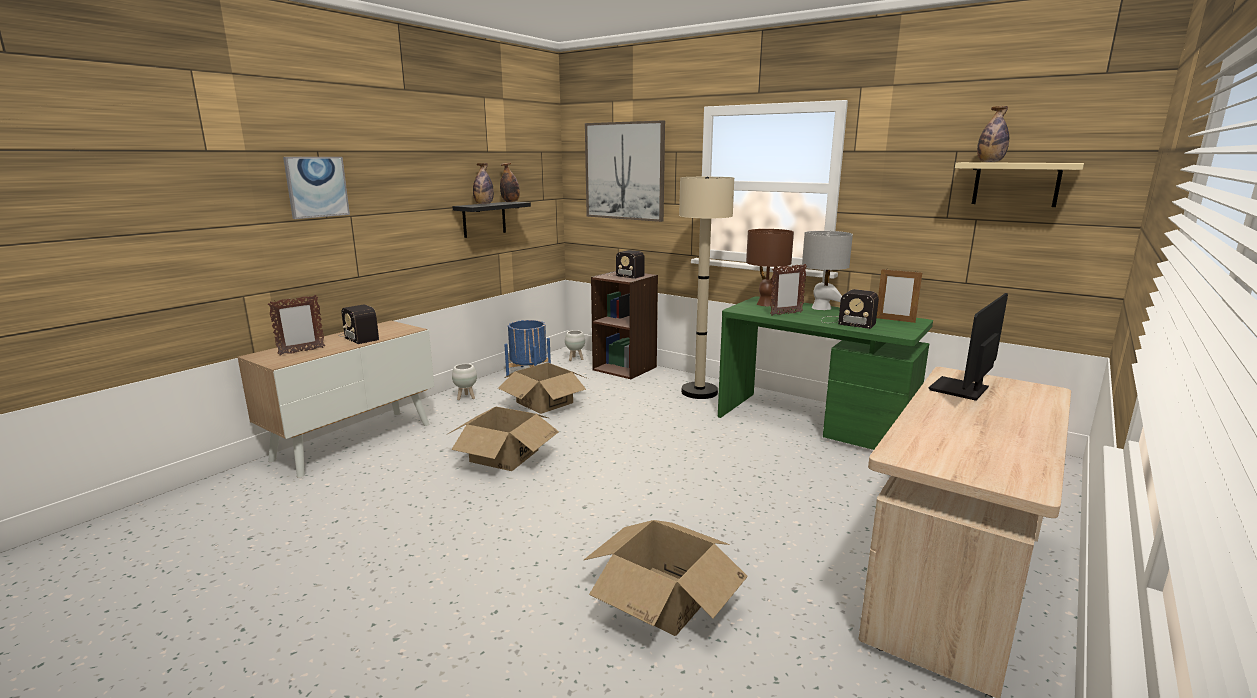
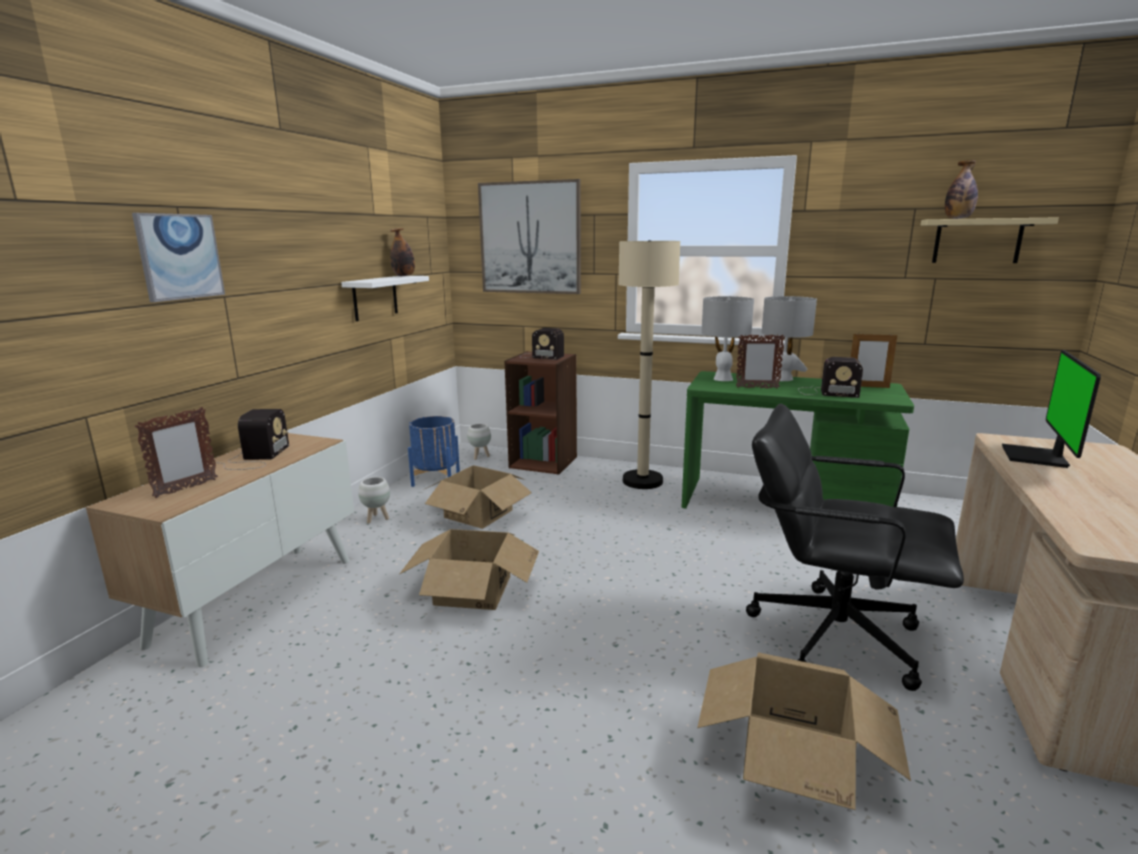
camera: 15 degrees left, 0 degrees up
radio [338,305,379,344] -> radio turned 120 degrees counterclockwise [222,409,289,470]
black shelf [452,202,531,238] -> white shelf [341,276,429,321]
bottle [473,163,494,204] -> none
brown table lamp [746,229,794,306] -> grey table lamp [701,296,754,381]
picture frame [770,264,807,315] -> picture frame turned 45 degrees clockwise [736,334,785,389]
none -> black office chair [746,404,964,691]

